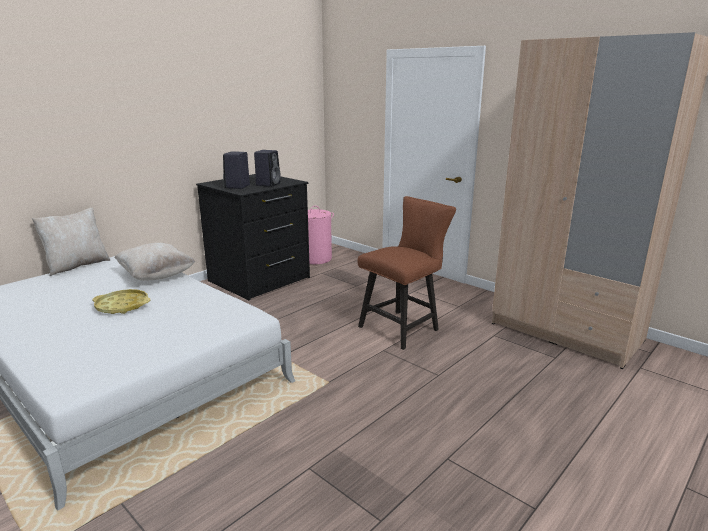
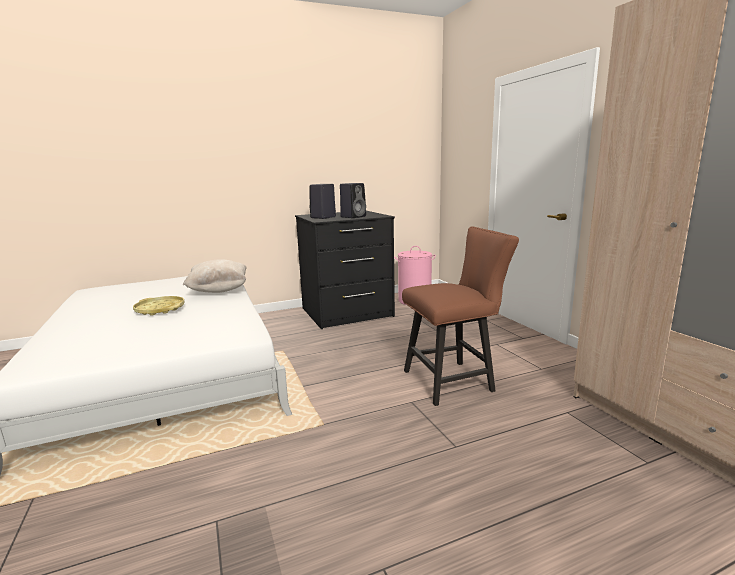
camera: 25 degrees right, 5 degrees down
beige pillow [32,207,110,276] -> none

